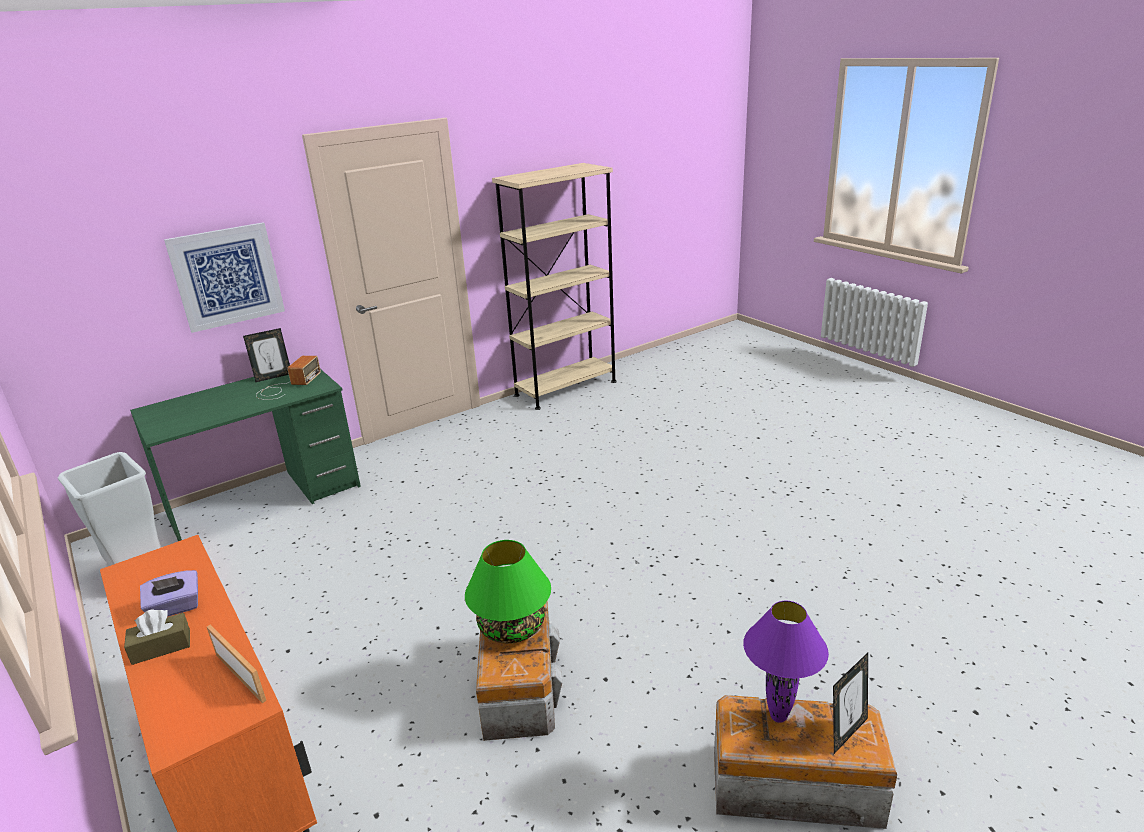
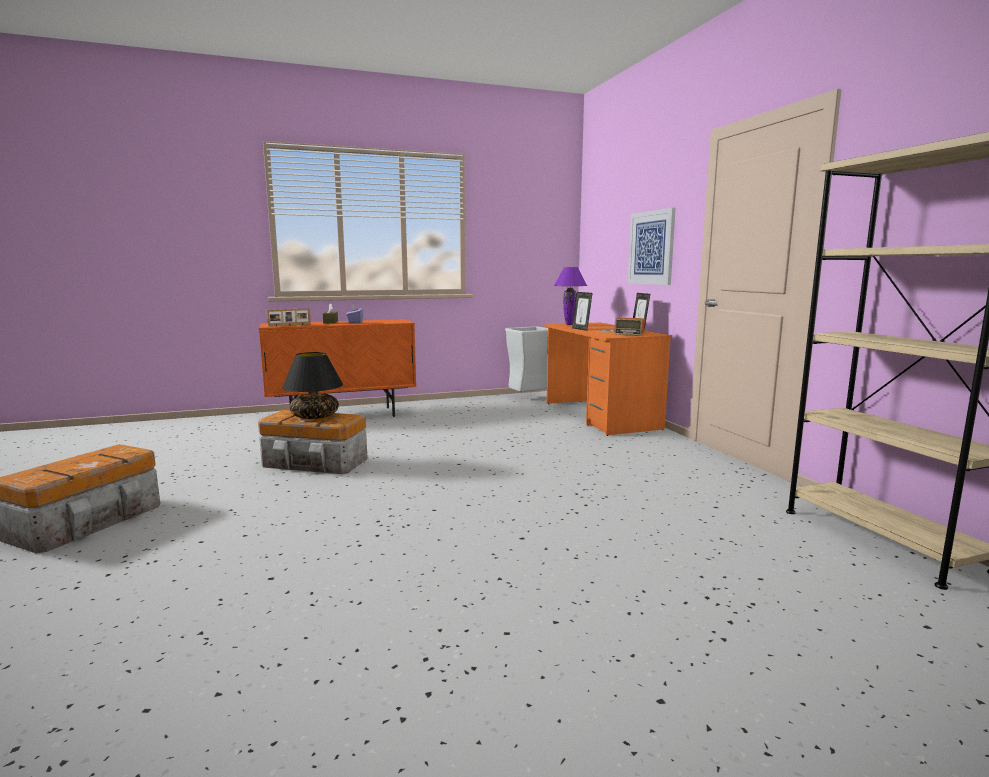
camera: 105 degrees right, 15 degrees down
green desk [130,369,361,541] -> orange desk [544,322,672,436]
green table lamp [465,540,551,644] -> black table lamp [282,352,343,419]
purple table lamp [743,601,829,723] -> purple table lamp moved to [554,267,587,325]
picture frame [833,652,868,754] -> picture frame moved to [572,292,592,331]

